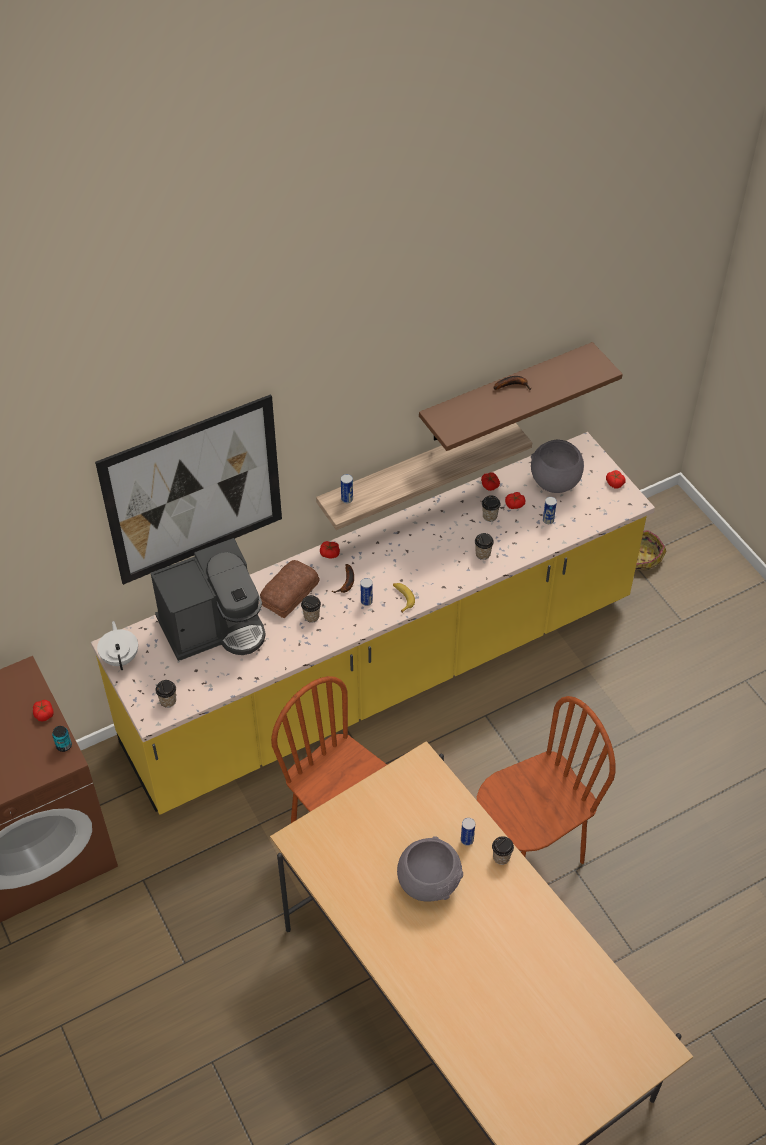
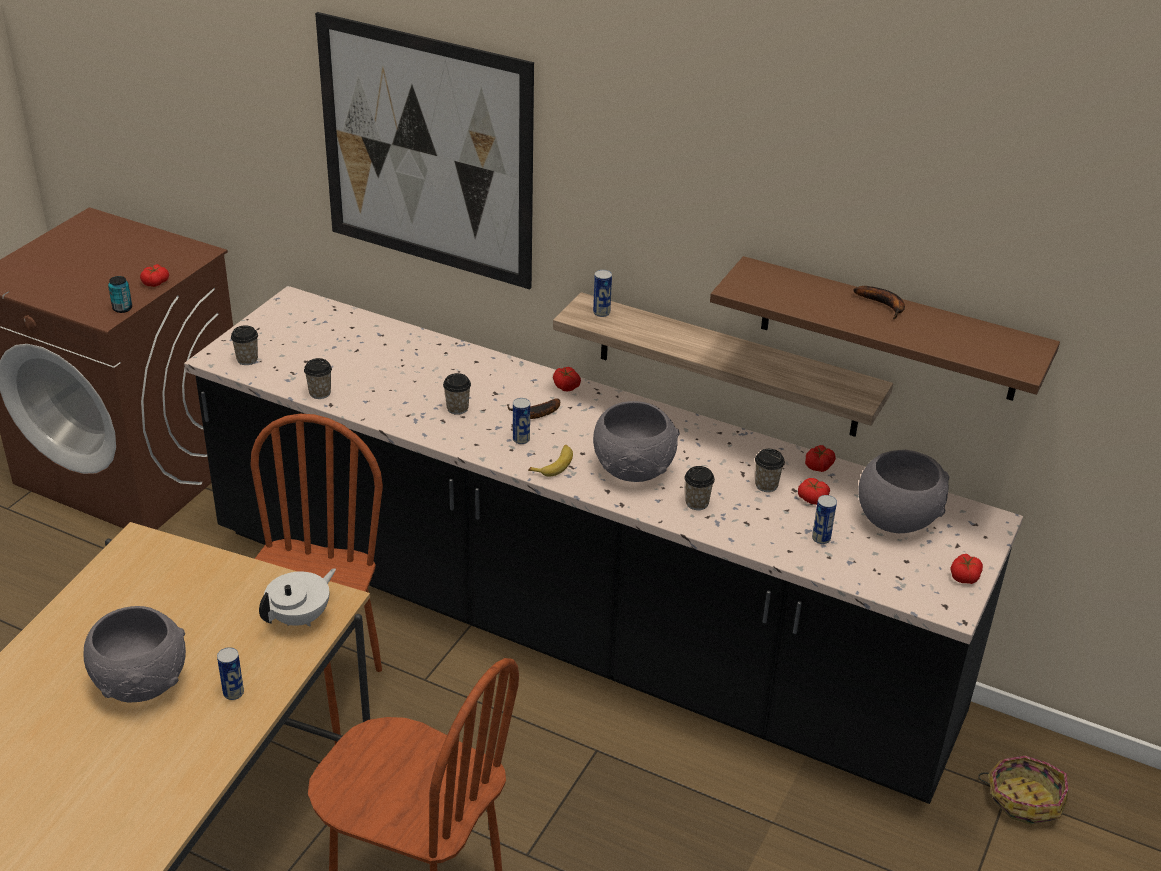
camera: 55 degrees right, 15 degrees down
yellow counter [91,432,655,815] -> black counter [184,286,1023,804]
white teapot [97,621,138,670] -> white teapot moved to [259,568,336,627]
coffee machine [151,538,266,661] -> none
bread [259,560,320,618] -> none
cup [492,836,514,865] -> cup moved to [304,358,332,399]
none -> grey bowl [593,401,680,482]

